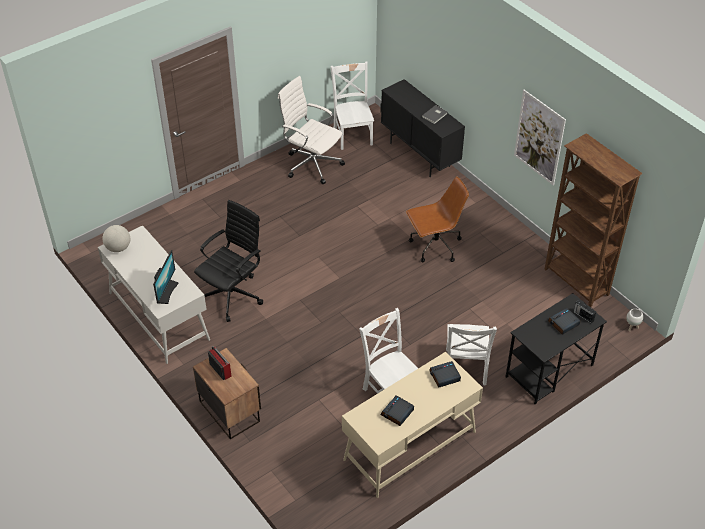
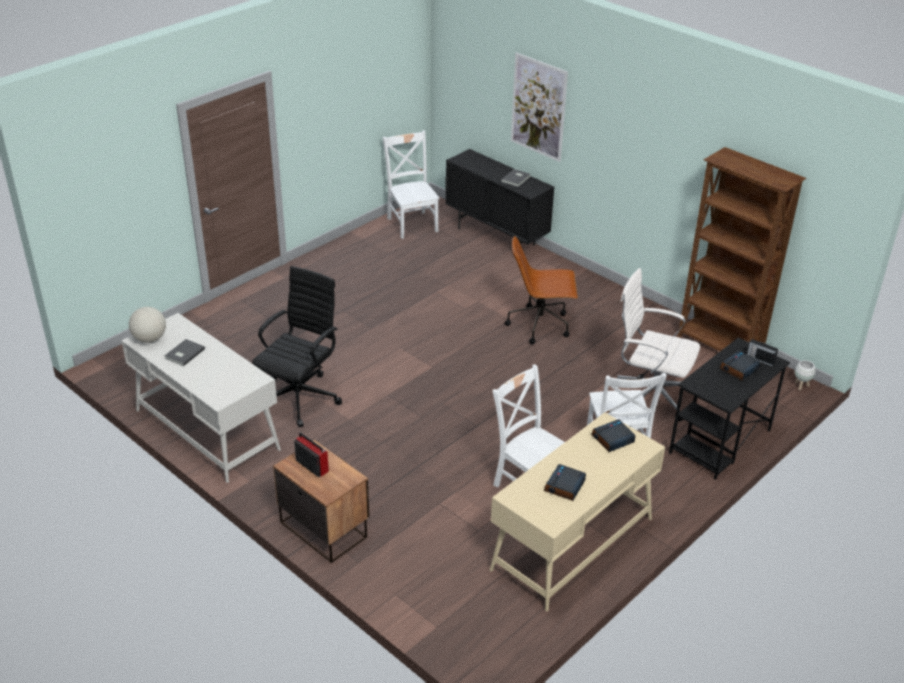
camera: 10 degrees left, 10 degrees down
monitor [153,250,179,304] -> none
white office chair [278,76,345,184] -> white office chair moved to [617,268,700,421]
brown office chair [406,176,469,262] -> brown office chair turned 150 degrees counterclockwise [505,236,578,344]
picture [514,90,566,185] -> picture moved to [511,52,568,162]
none -> grey book [165,339,205,366]

